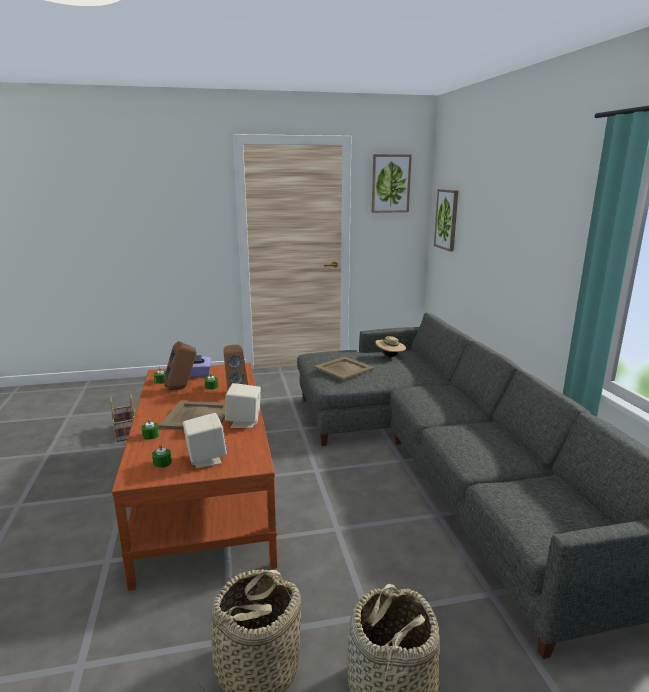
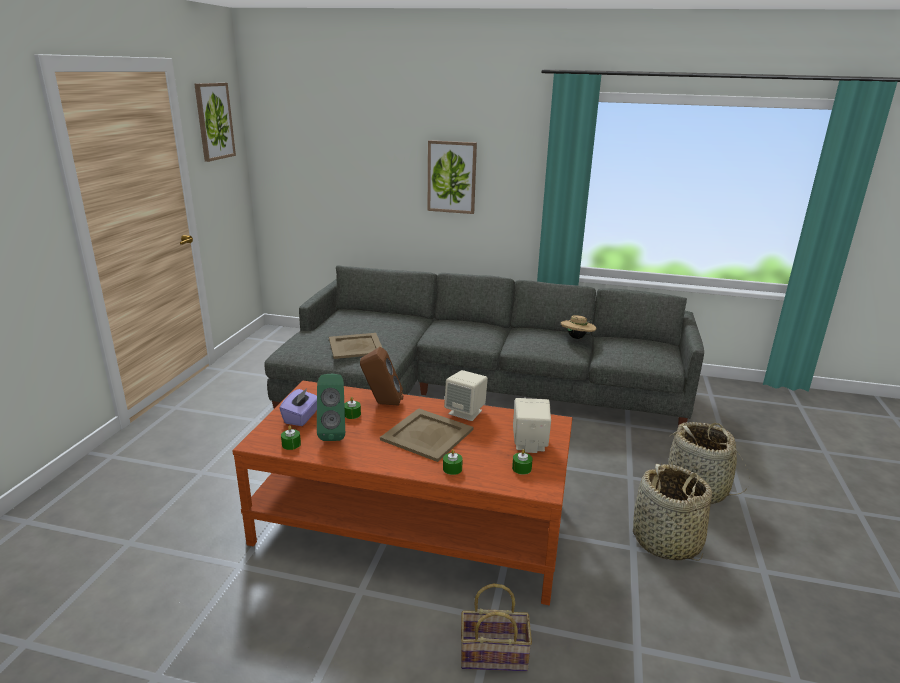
camera: 65 degrees left, 5 degrees up
basket [110,393,134,442] -> basket moved to [461,583,532,671]
brown speaker [164,341,196,391] -> green speaker [317,374,345,441]
beige hat [375,336,406,357] -> beige hat moved to [561,315,597,339]
picture [434,189,458,252] -> picture moved to [428,140,477,214]

